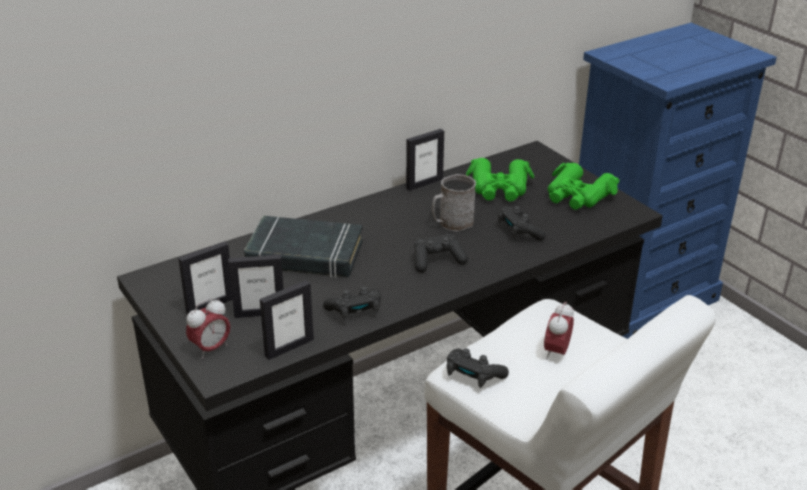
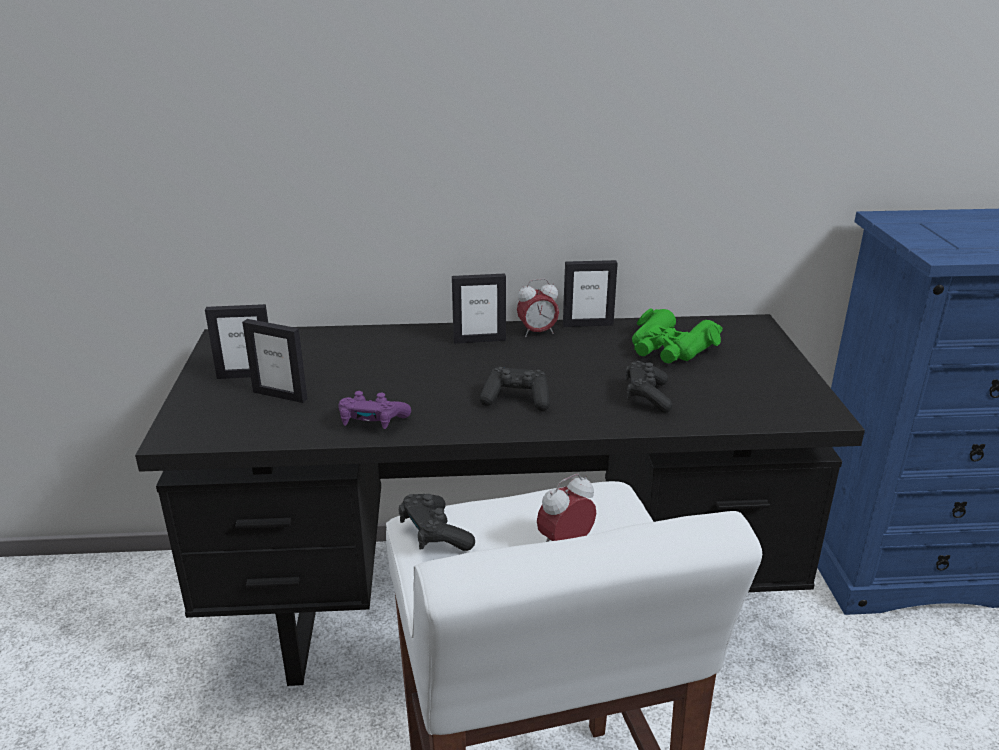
camera: 30 degrees right, 5 degrees down
alarm clock [186,298,230,359] -> alarm clock moved to [517,279,559,337]
black book [244,216,363,278] -> none
picture frame [260,280,314,360] -> picture frame moved to [452,273,506,344]
black game controller [323,286,381,321] -> purple game controller [338,391,411,429]
grey mug [432,174,476,232] -> none
green binoculars [548,163,620,210] -> none

